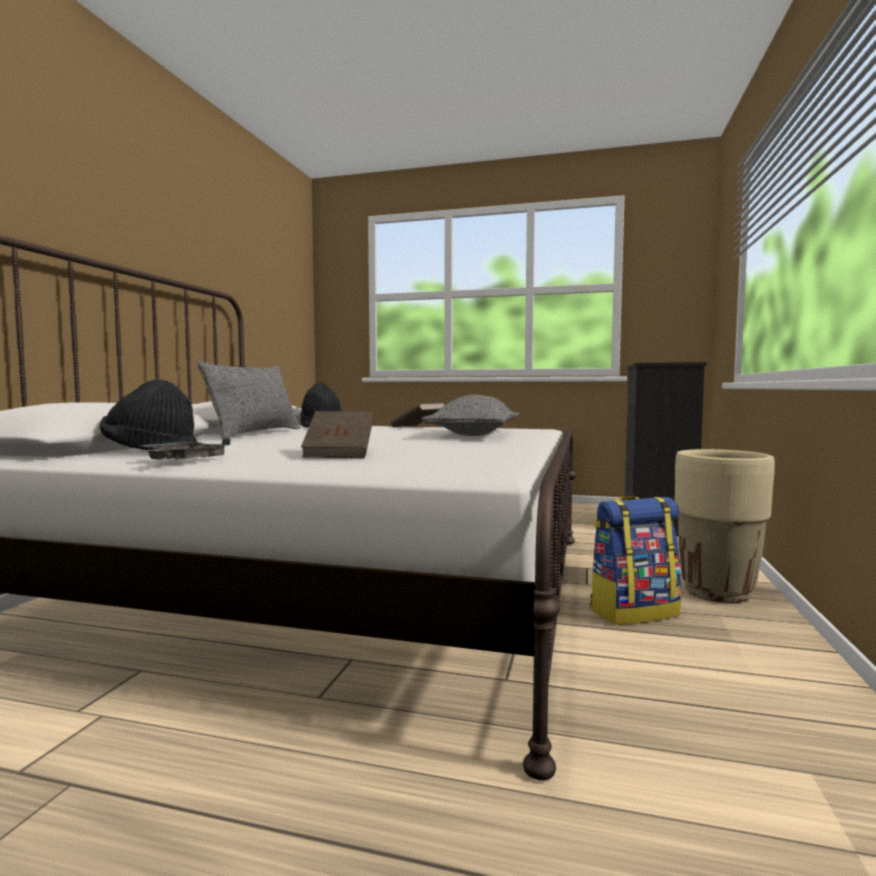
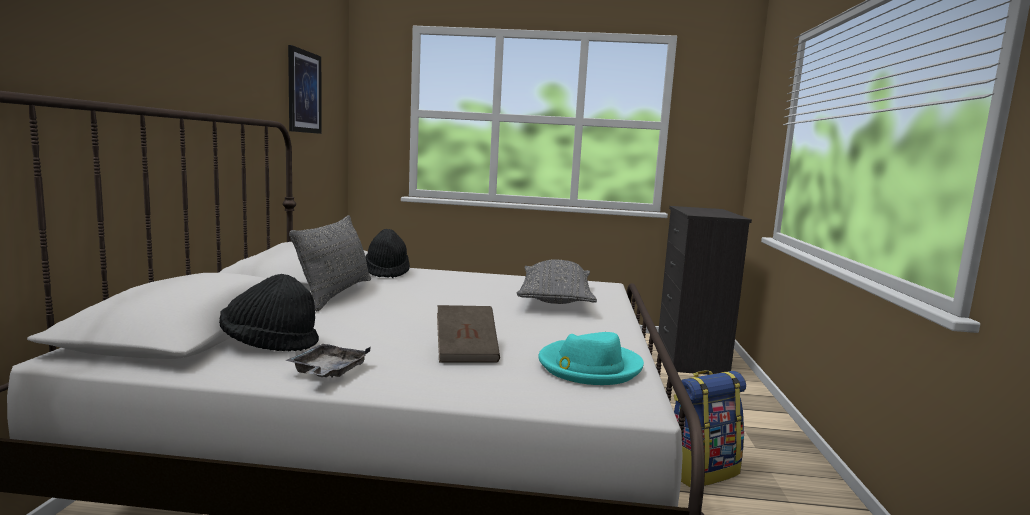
camera: 10 degrees left, 5 degrees up
brown book [391,402,444,427] -> none
beige planter [675,449,775,603] -> none
none -> picture [288,45,322,134]
none -> turquoise hat [538,332,644,385]

